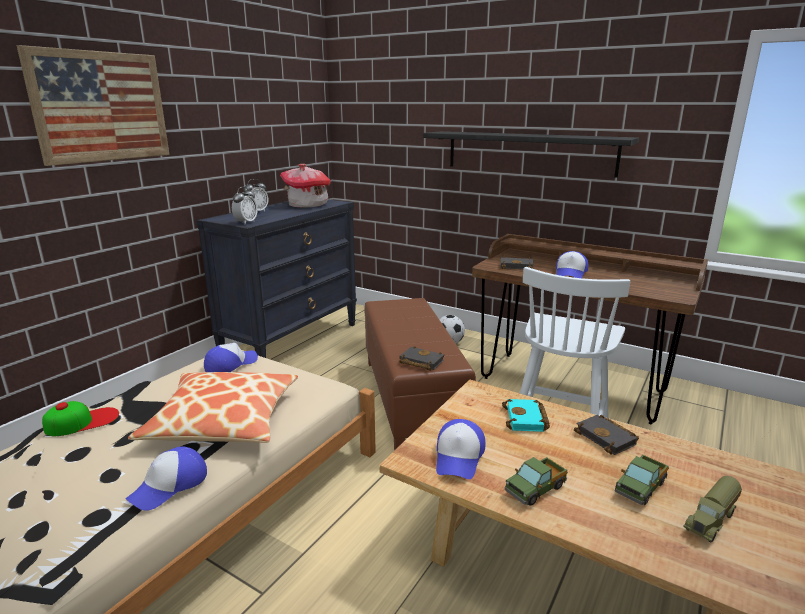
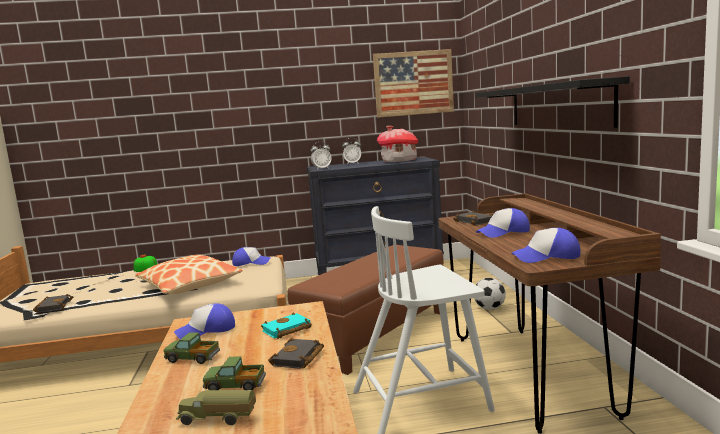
camera: 50 degrees right, 10 degrees down
picture [17,45,169,166] -> picture moved to [373,49,454,118]
cap [126,446,207,511] -> cap moved to [511,228,581,263]
black book [399,346,444,371] -> black book moved to [33,294,73,313]

